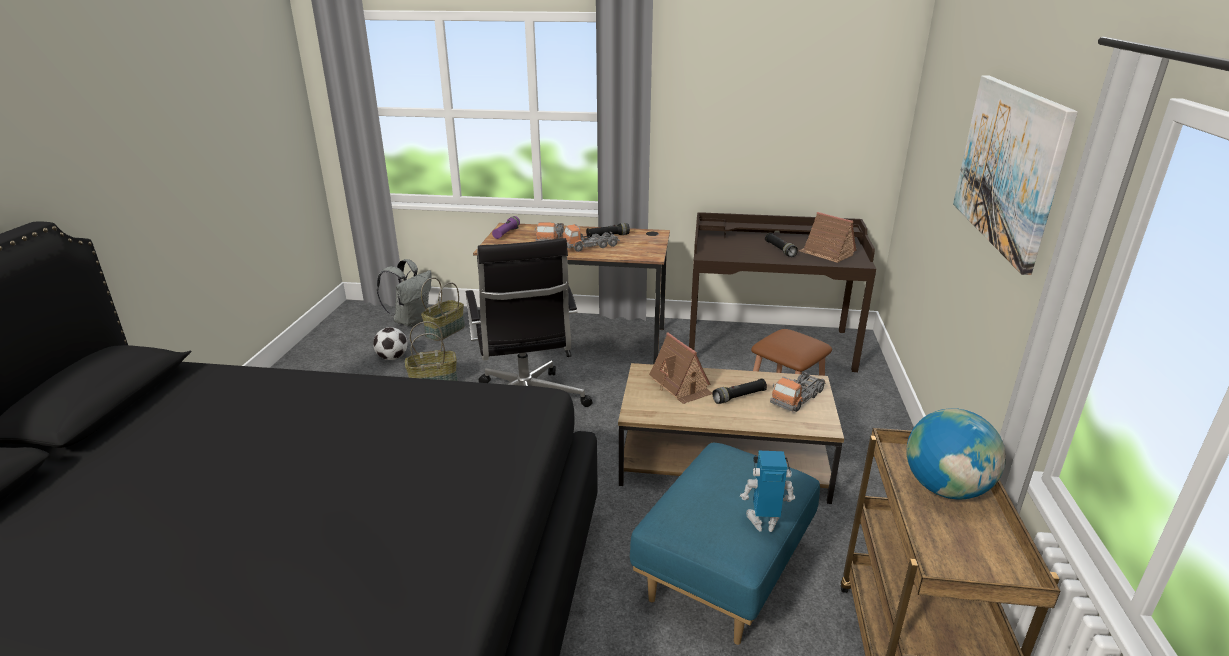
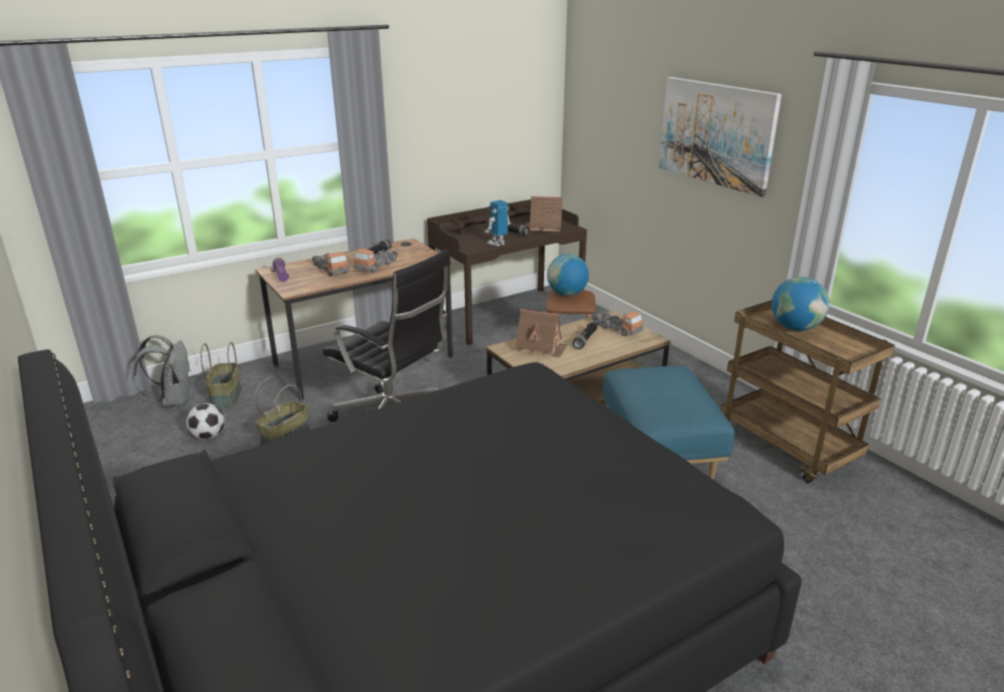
camera: 40 degrees left, 0 degrees up
toy robot [740,451,795,532] -> toy robot moved to [485,200,510,246]
toy truck [770,372,826,412] -> toy truck turned 45 degrees counterclockwise [591,311,644,336]
none -> globe [547,254,589,296]

